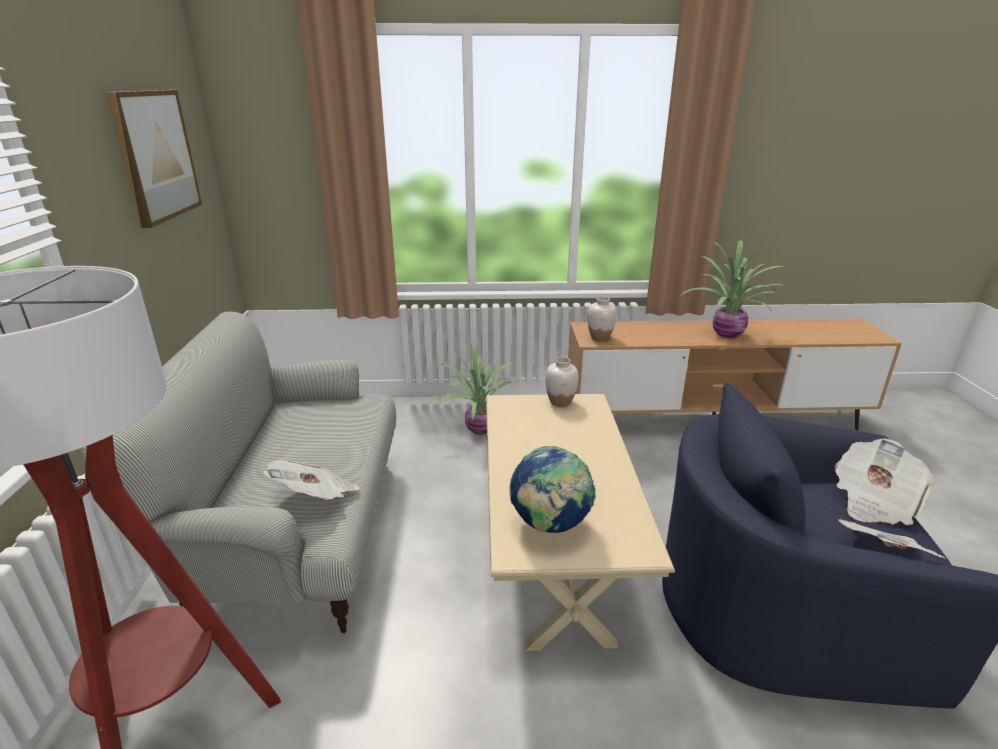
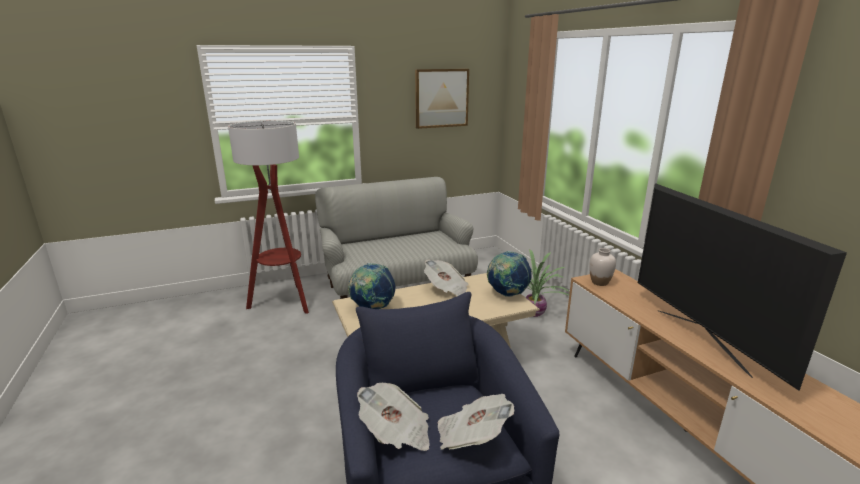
camera: 70 degrees right, 5 degrees down
newspaper [262,459,360,500] -> newspaper moved to [424,259,469,296]
white vase [545,357,579,407] -> globe [487,251,532,297]
potted plant [682,240,783,338] -> television [638,183,847,391]

